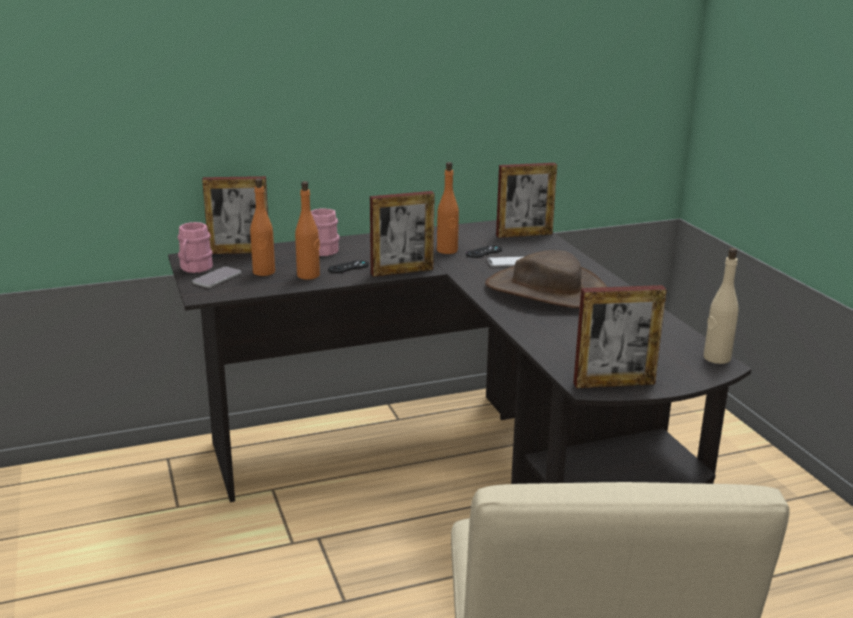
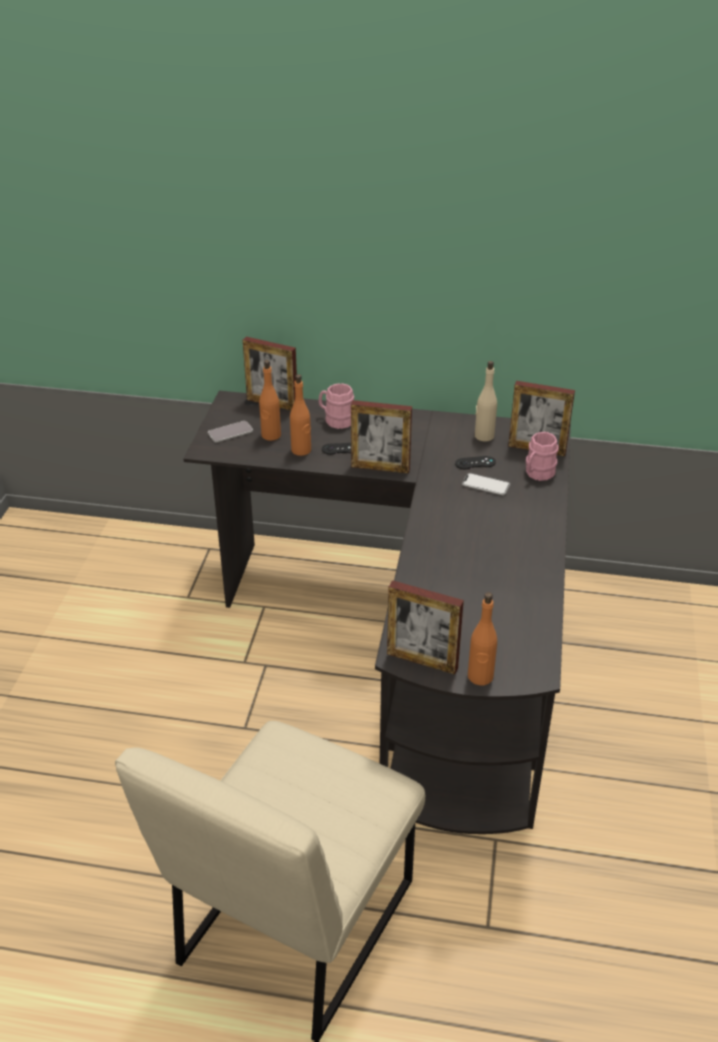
camera: 30 degrees right, 15 degrees up
pink mug [178,222,213,273] -> pink mug moved to [526,432,559,481]
orange bottle [437,162,459,254] -> orange bottle moved to [468,592,497,685]
brown hat [485,250,607,309] -> none
beige bottle [704,248,739,364] -> beige bottle moved to [475,361,497,441]

